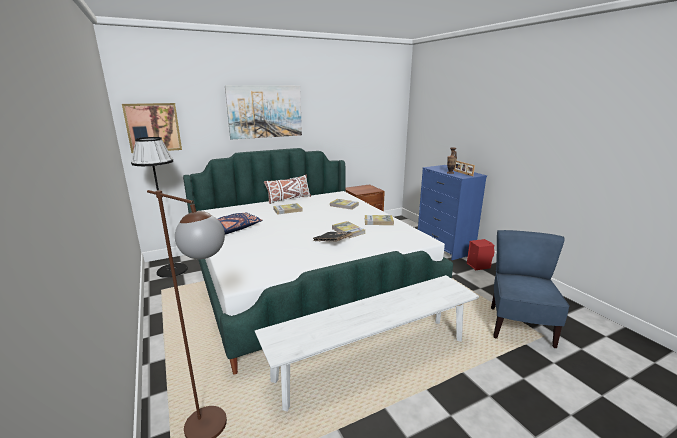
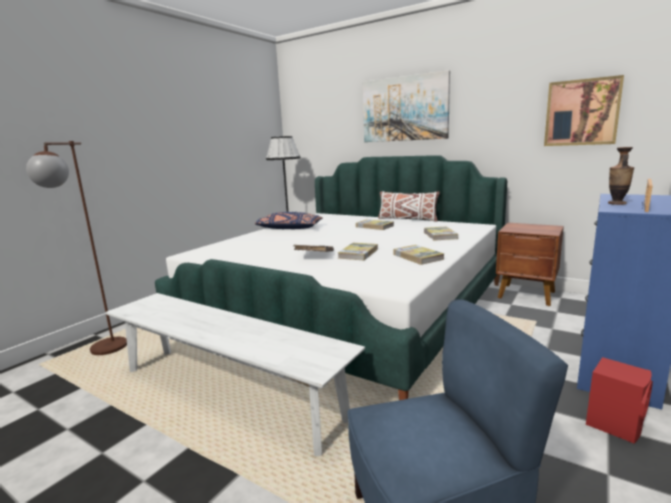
camera: 60 degrees right, 5 degrees down
picture [122,103,182,153] -> picture moved to [544,75,624,146]

